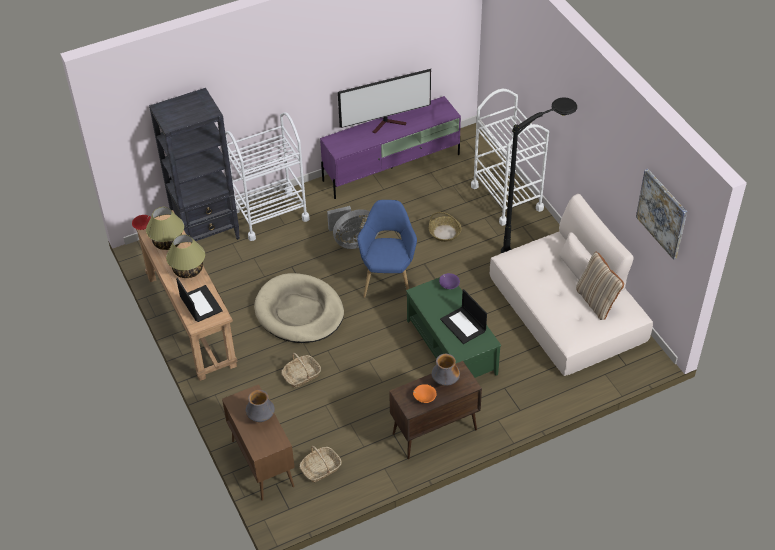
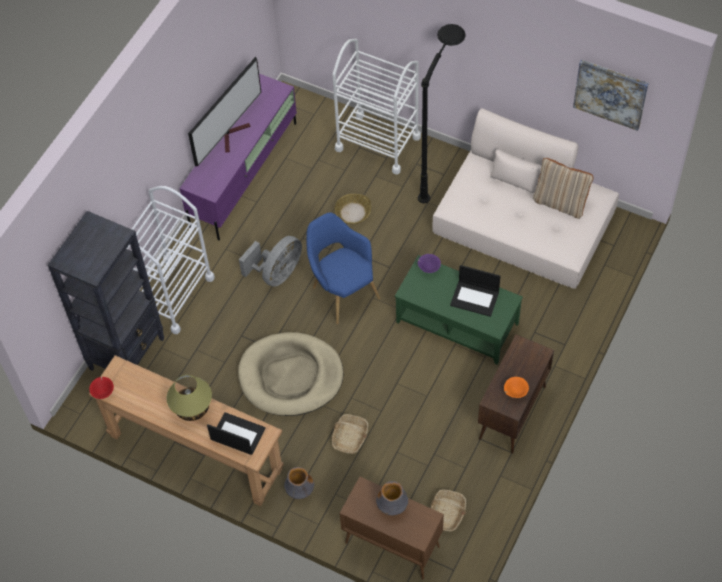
camera: 35 degrees left, 10 degrees up
table lamp [146,207,184,250] -> none
vase [431,354,460,386] -> vase moved to [284,467,314,499]

